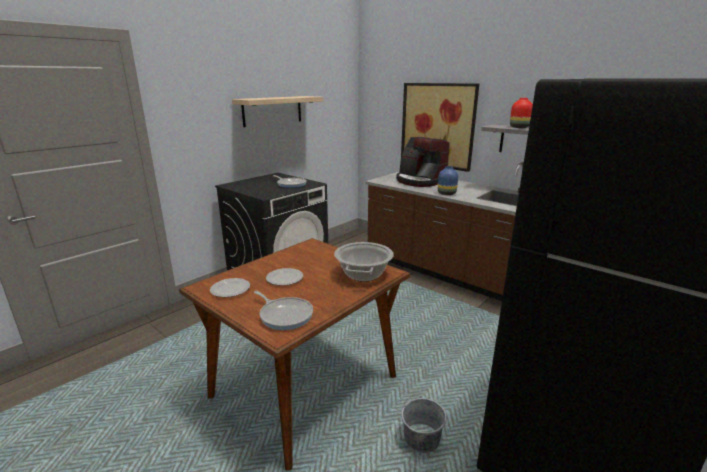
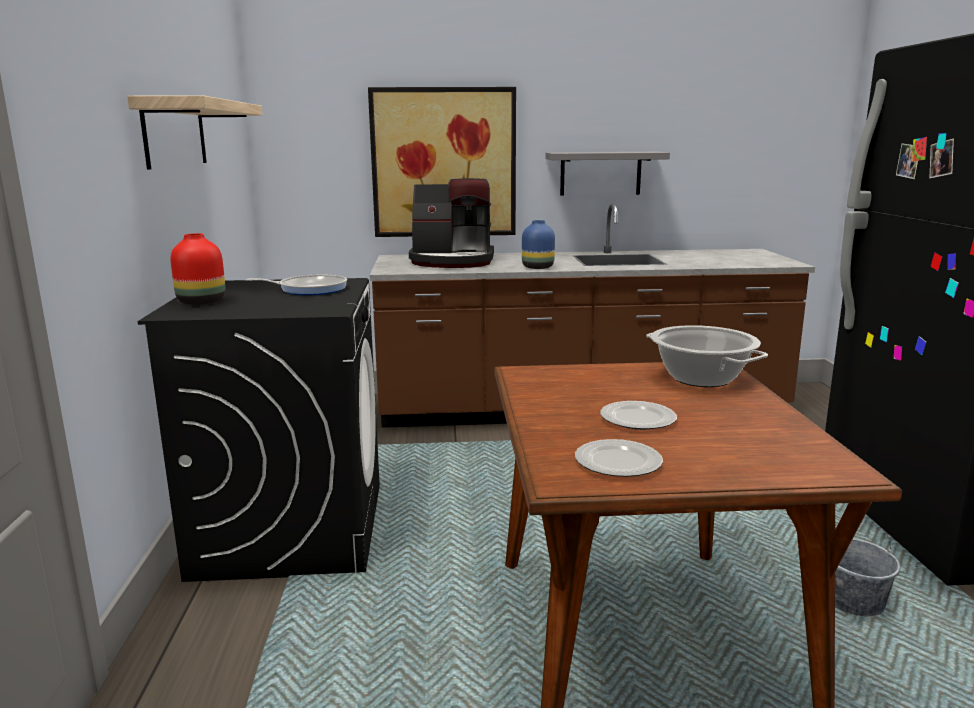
camera: 45 degrees left, 5 degrees down
frying pan [254,291,313,330] -> none
red vase [510,98,533,128] -> red vase moved to [170,233,225,305]

